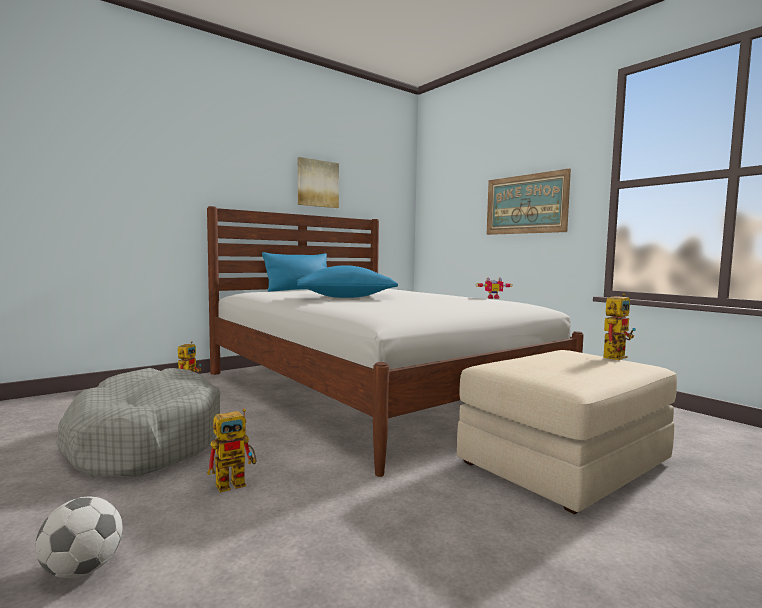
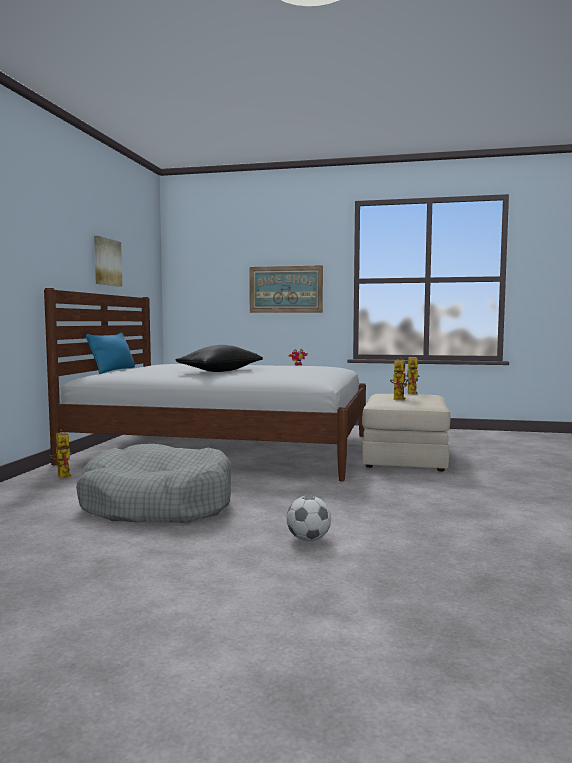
camera: 40 degrees left, 0 degrees up
toy robot [207,408,256,493] -> toy robot moved to [390,357,409,400]
blue pillow [297,265,398,298] -> black pillow [176,345,263,372]

